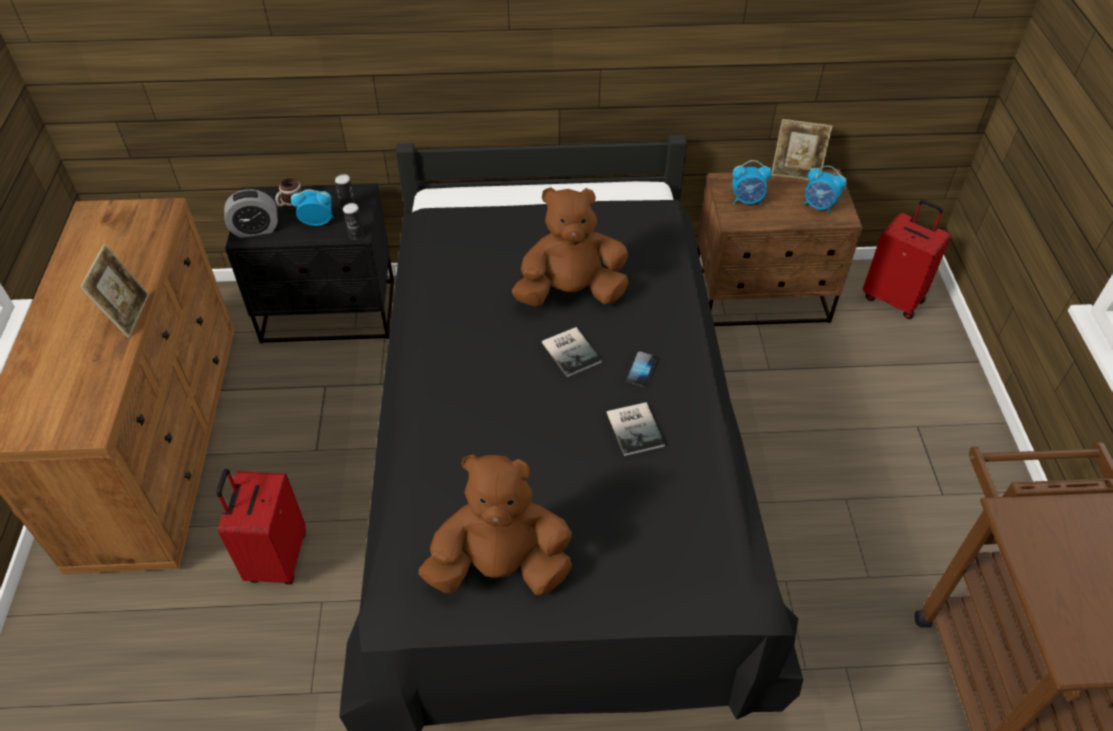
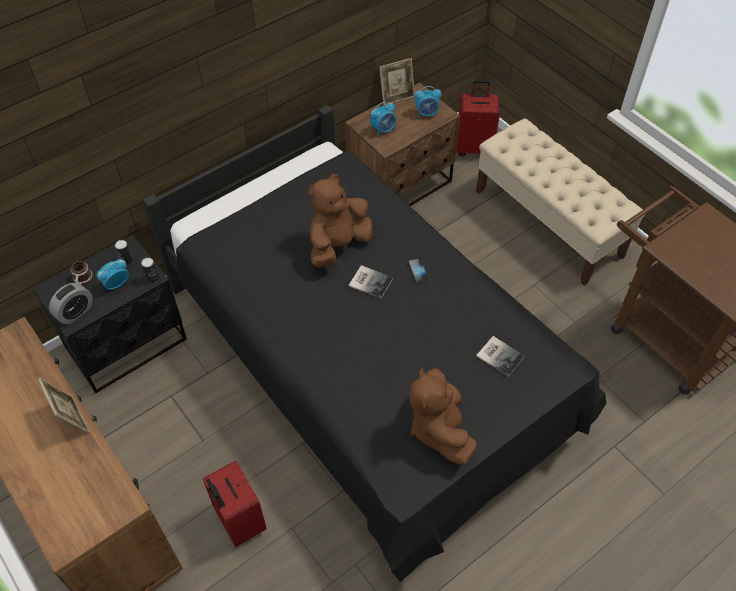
camera: 35 degrees left, 5 degrees up
brown plush toy [419,455,572,596] -> brown plush toy turned 60 degrees counterclockwise [409,368,477,465]
book [607,402,665,456] -> book moved to [476,336,525,377]
none -> beige bench [476,118,646,286]

